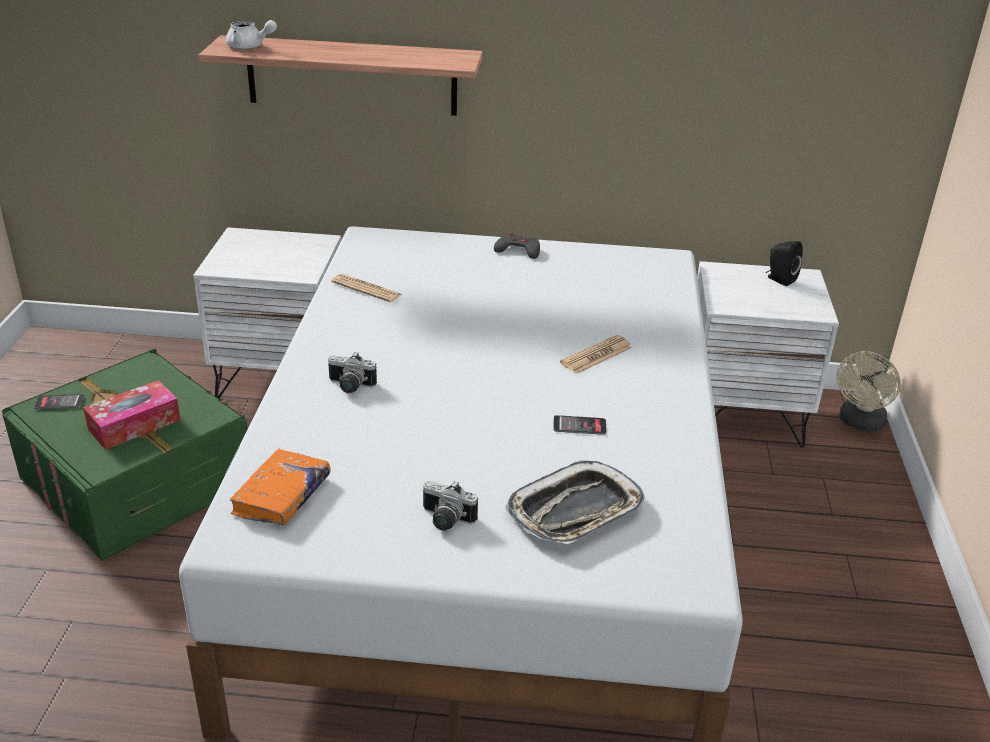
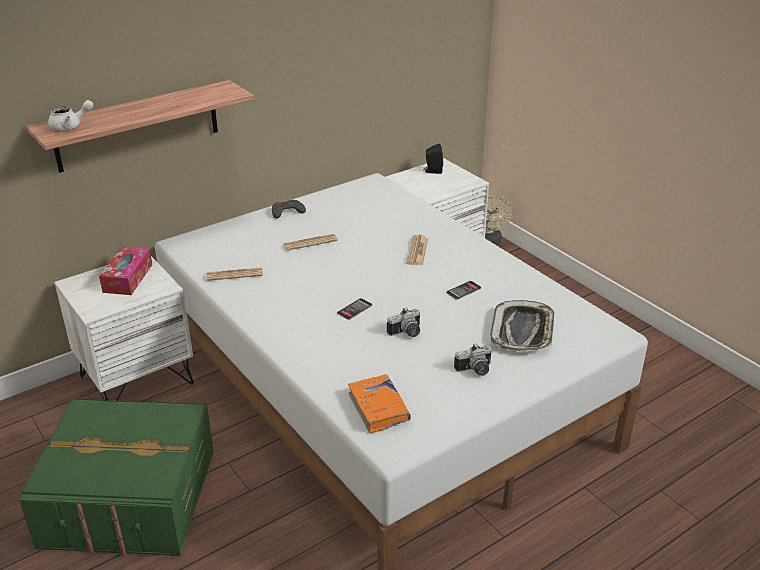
camera: 40 degrees left, 0 degrees up
phone [35,394,85,409] -> phone moved to [337,298,372,320]
tissue box [83,380,181,450] -> tissue box moved to [99,247,152,295]
camera [328,352,377,393] -> camera moved to [387,307,420,337]
none -> newspaper [284,234,338,251]

